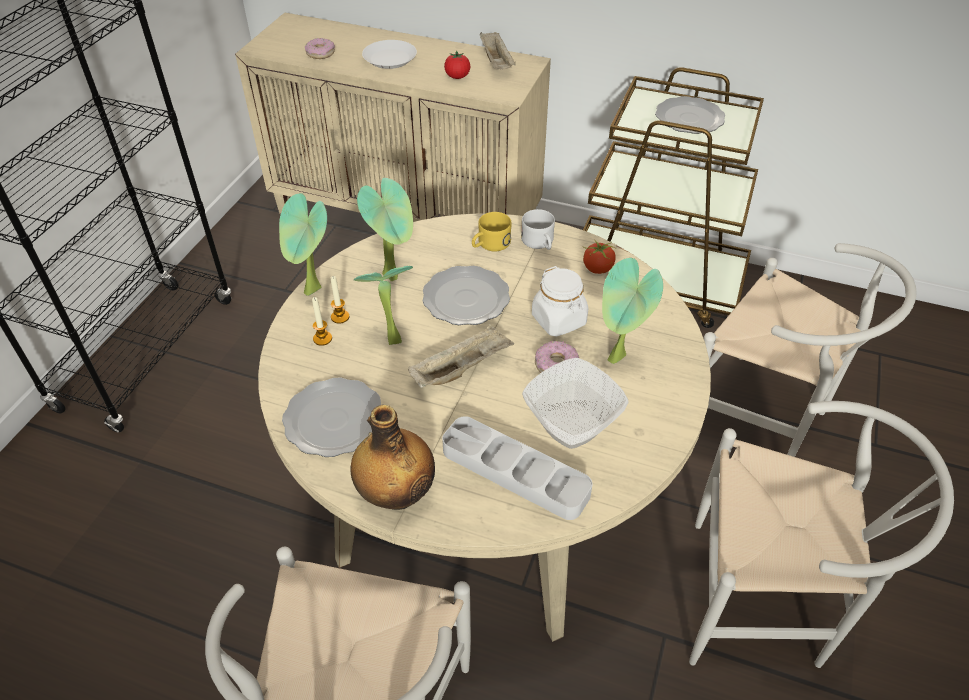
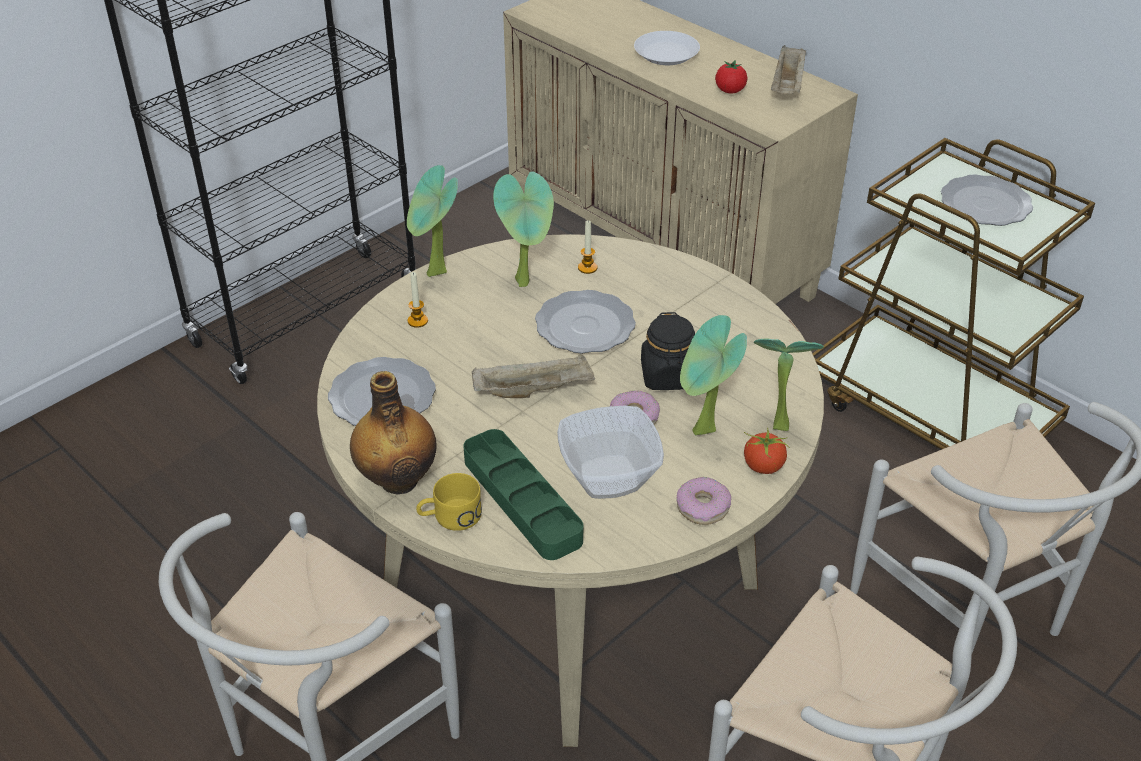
camera: 25 degrees right, 5 degrees down
donut [305,38,335,59] -> donut moved to [676,477,731,525]
candle [331,276,349,324] -> candle moved to [578,221,597,274]
potted plant [354,266,413,345] -> potted plant moved to [754,338,824,431]
grey tray [442,416,593,520] -> green tray [464,429,583,560]
yellow mug [472,212,512,251] -> yellow mug moved to [416,473,482,531]
white mug [521,209,555,250] -> none
white jar [532,266,588,337] -> black jar [641,312,695,390]
tomato [583,239,616,274] -> tomato moved to [744,427,790,474]

